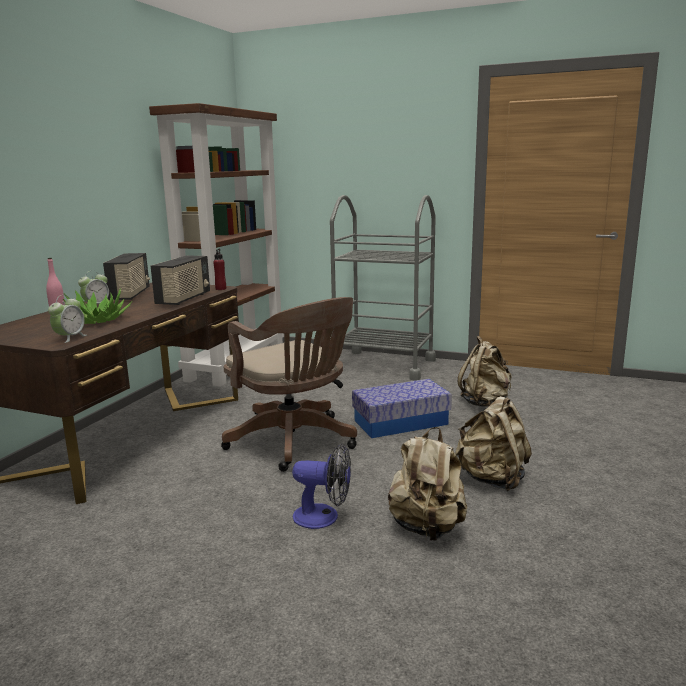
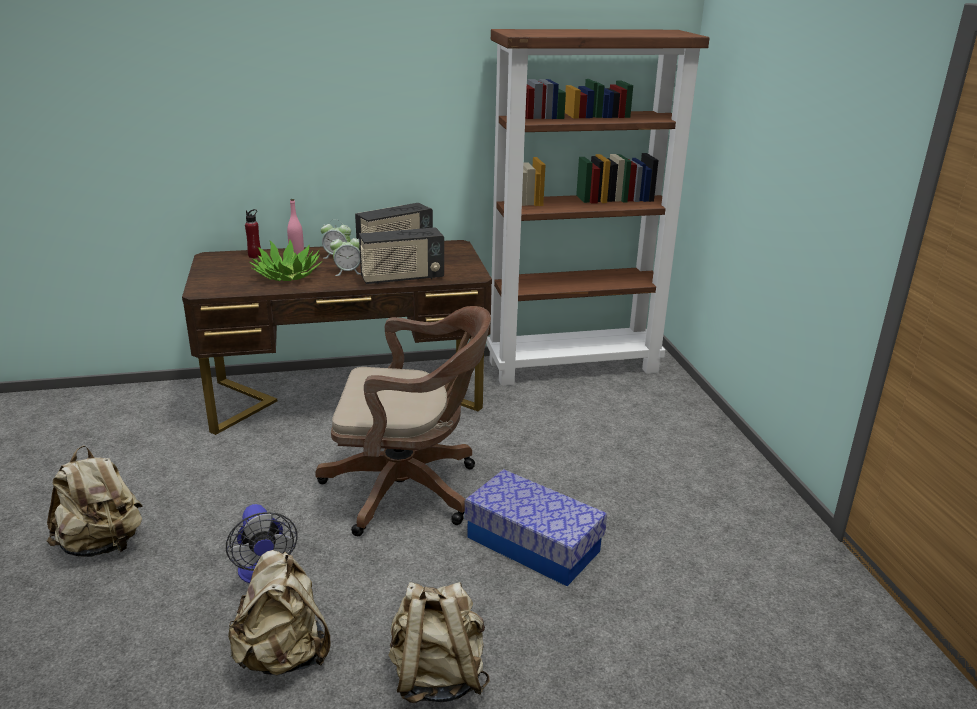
camera: 55 degrees right, 10 degrees up
alarm clock [48,295,87,343] -> alarm clock moved to [330,234,361,276]
red bottle [213,249,226,290] -> red bottle moved to [245,209,261,258]
brown office chair [221,297,357,472] -> brown office chair turned 105 degrees counterclockwise [315,306,491,536]
grey cart [330,195,436,380] -> none
beige backpack [458,336,511,407] -> beige backpack moved to [47,445,142,557]

